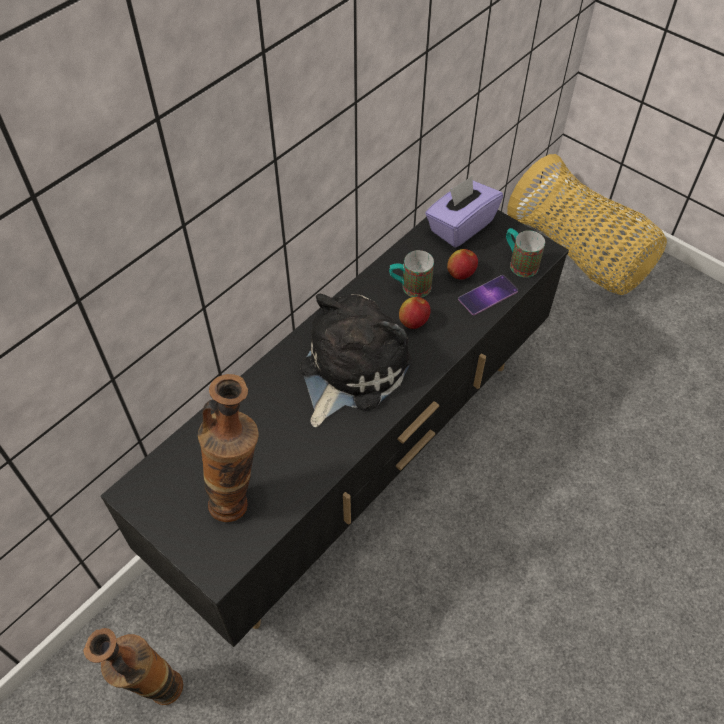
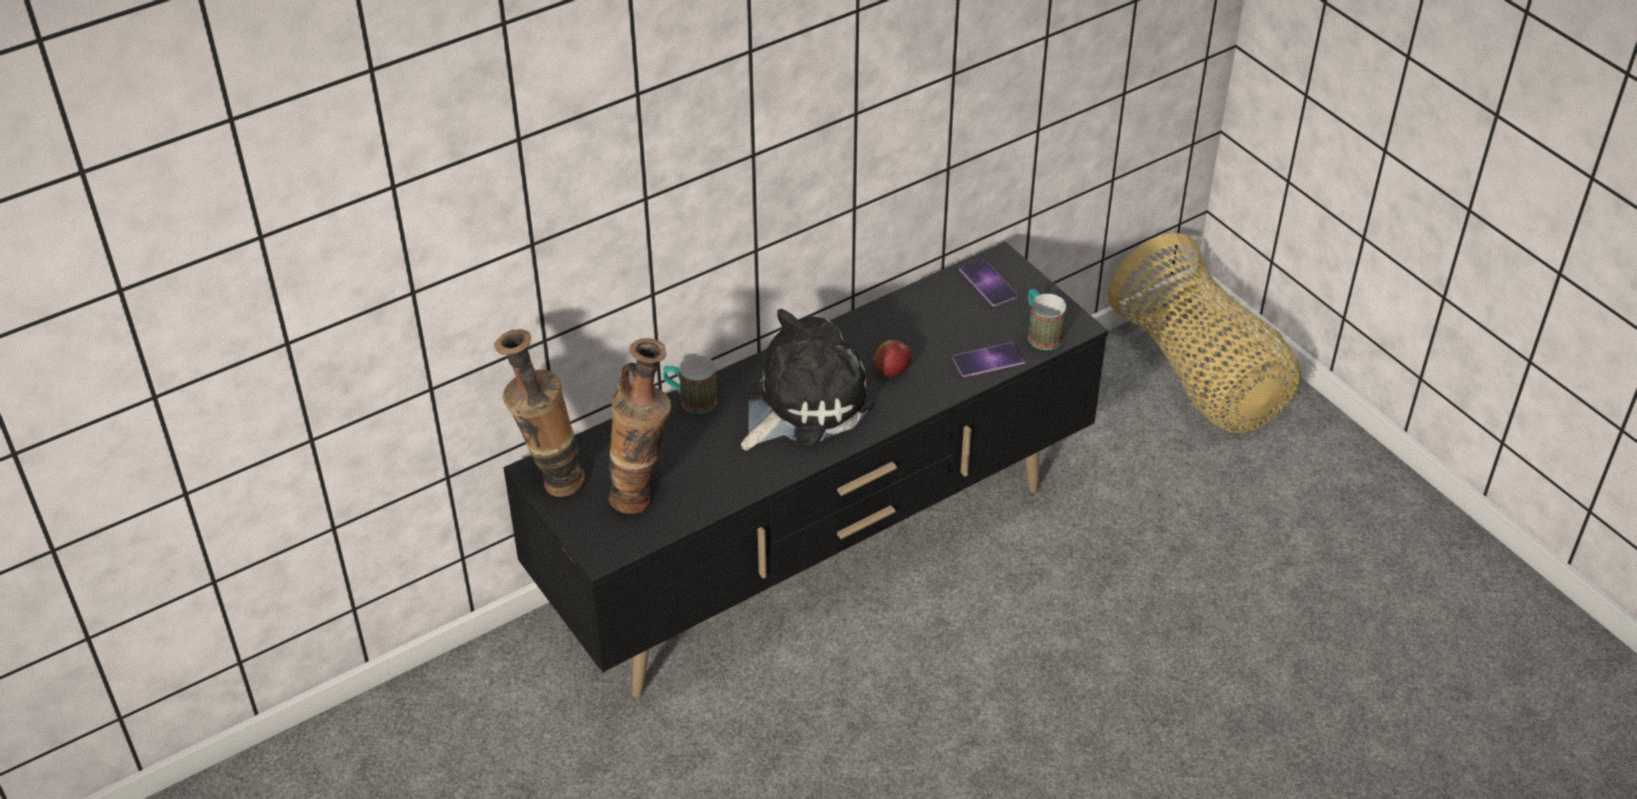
camera: 15 degrees right, 10 degrees down
vase [83,628,183,705] -> vase moved to [494,329,585,497]
mug [389,250,434,297] -> mug moved to [663,355,717,414]
purple tissue box [425,176,503,248] -> phone [959,258,1018,306]
apple [447,249,478,280] -> none

